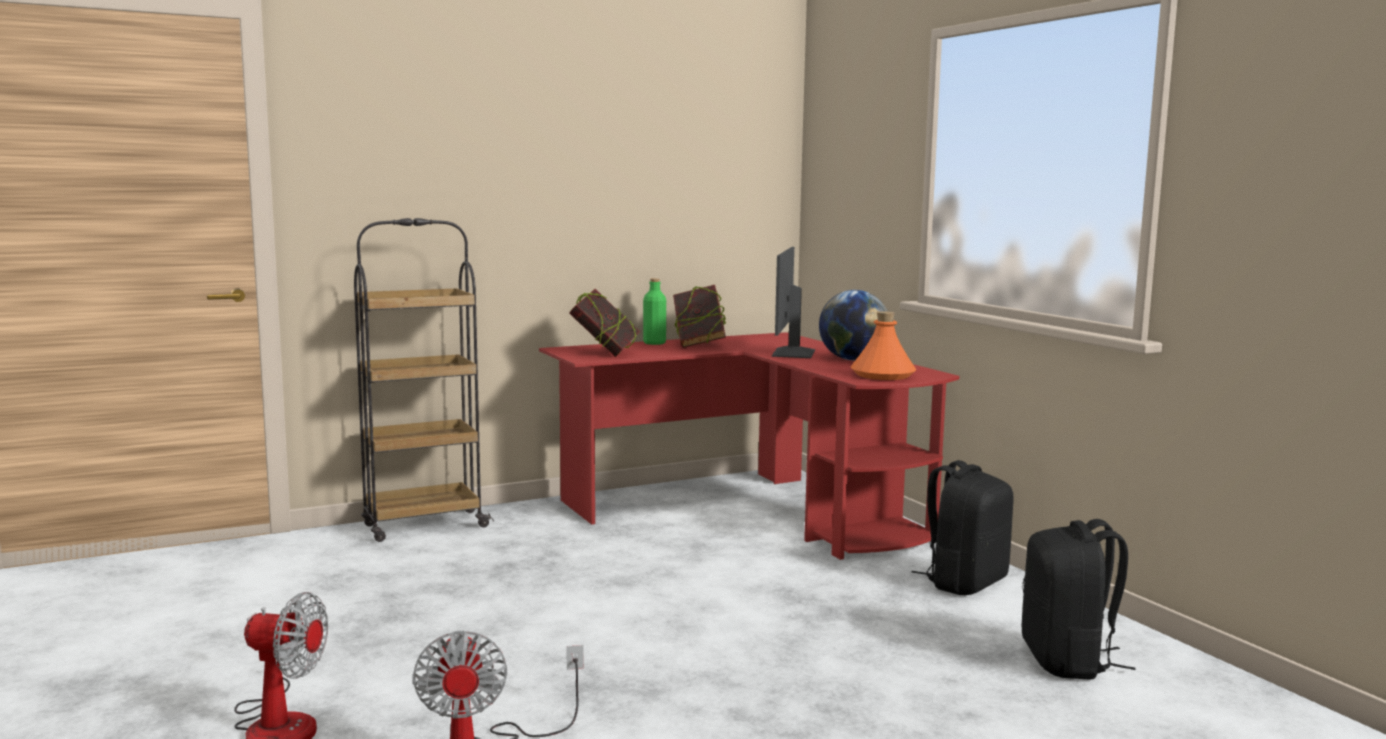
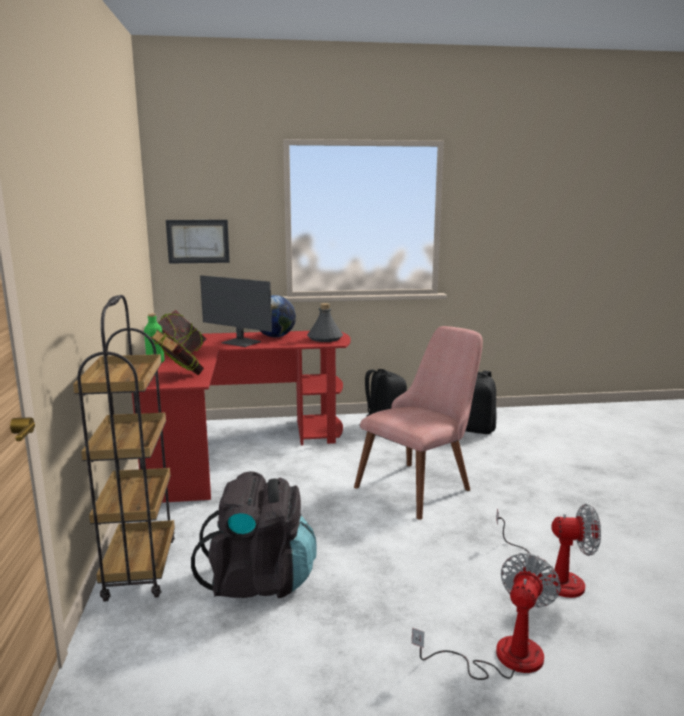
camera: 70 degrees left, 5 degrees up
orange bottle [851,311,916,380] -> grey bottle [307,303,343,342]
none -> picture [166,220,230,264]
none -> black backpack [191,471,317,598]
none -> pink chair [354,326,483,520]

